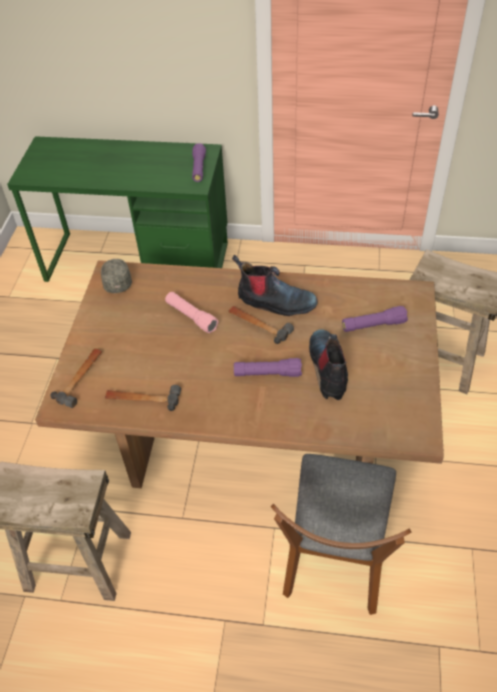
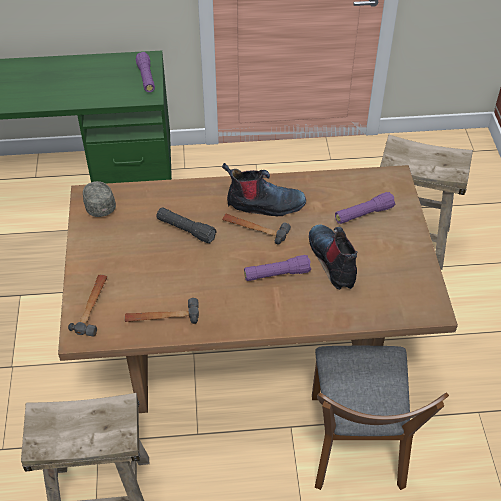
camera: 15 degrees left, 0 degrees up
pink flashlight [165,292,219,333] -> black flashlight [156,208,217,243]

